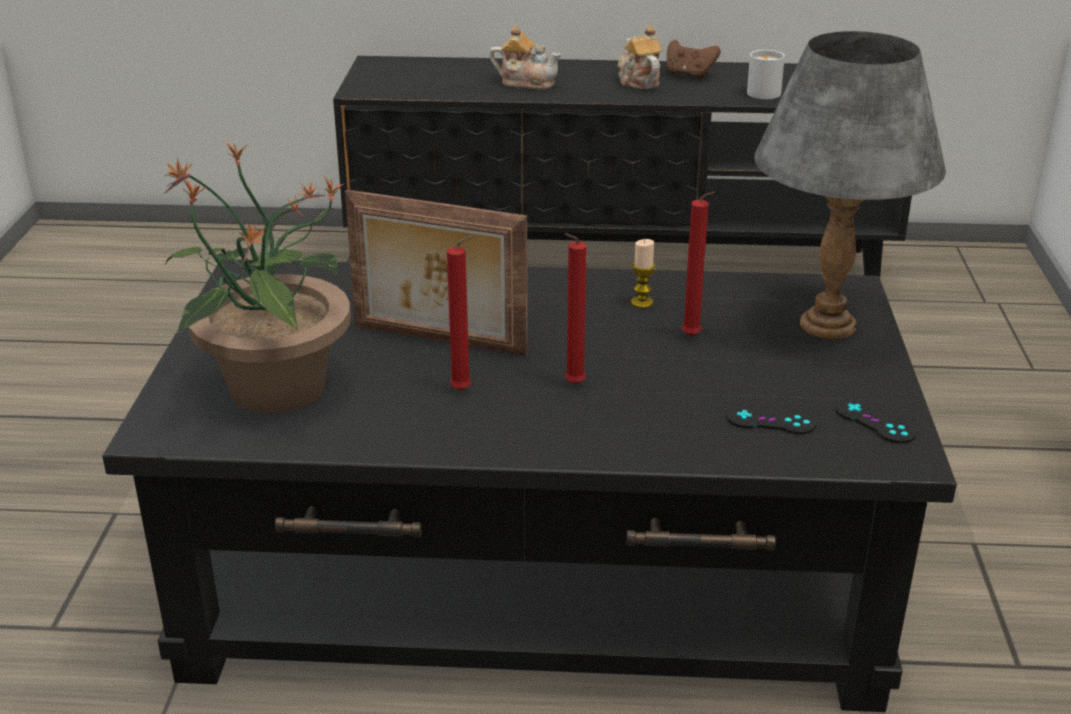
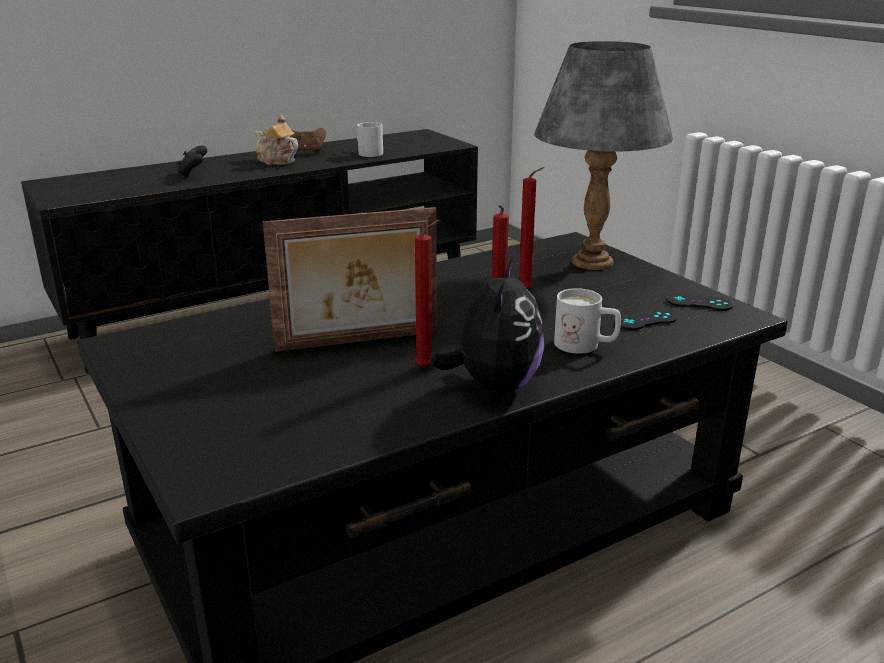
camera: 35 degrees left, 5 degrees down
potted plant [163,142,351,414] -> none
teapot [489,25,562,90] -> black game controller [177,146,207,178]
candle [631,239,655,308] -> none
none -> plush toy [431,258,544,393]
none -> white mug [554,288,621,354]

